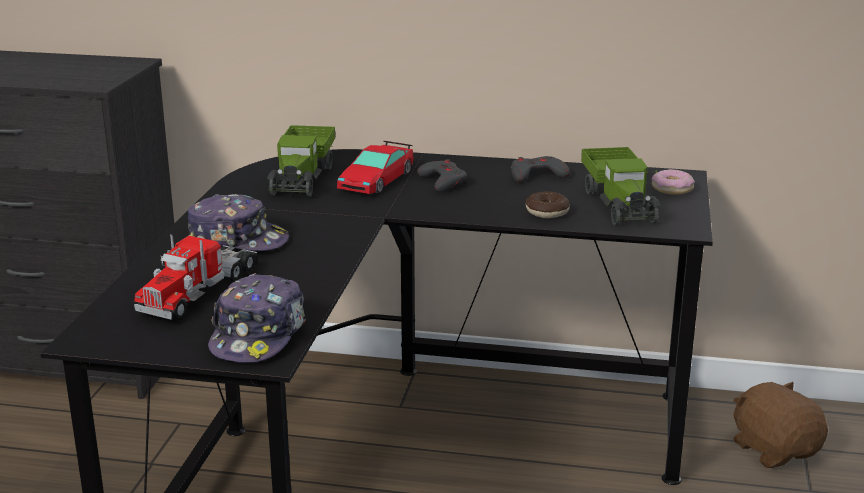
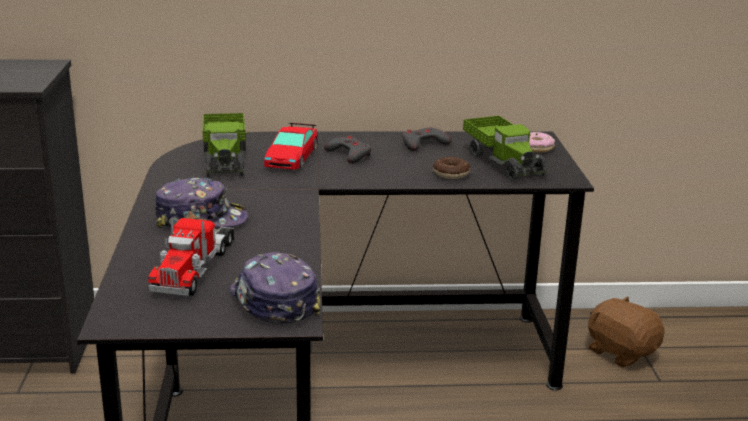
camera: 15 degrees left, 0 degrees up
cap [208,273,306,363] -> cap turned 150 degrees clockwise [230,252,321,323]

